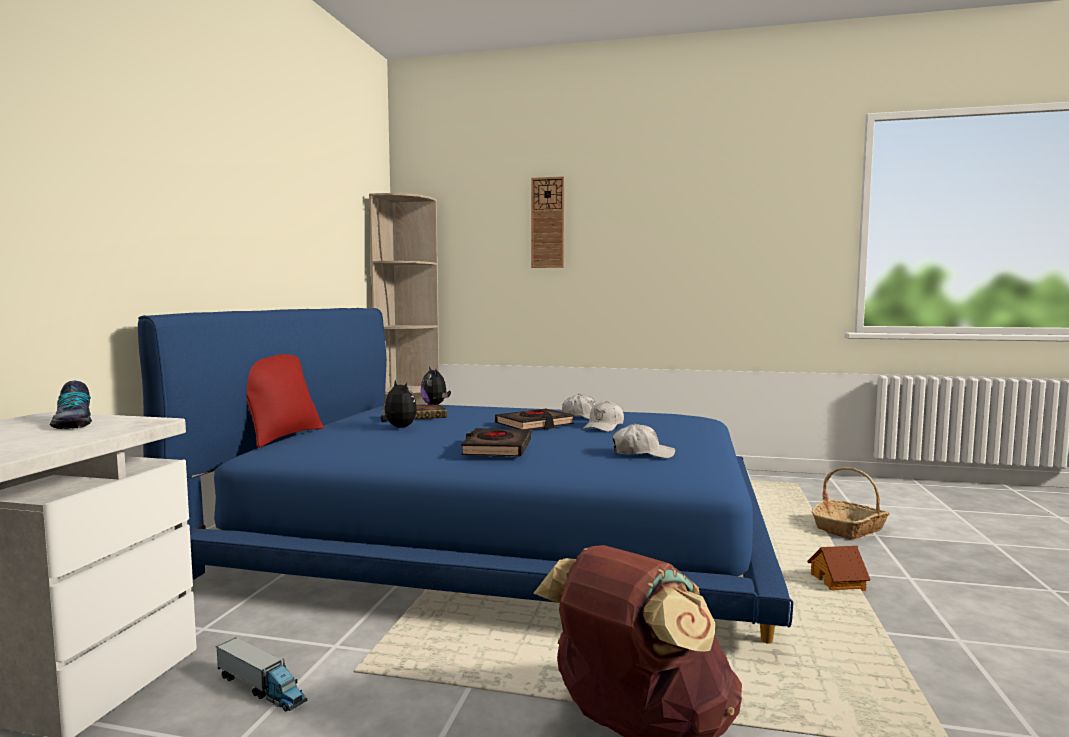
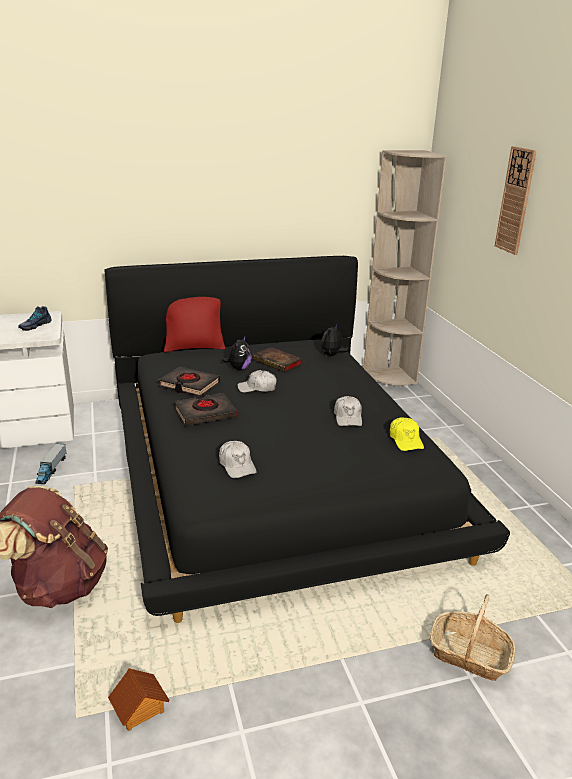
camera: 60 degrees right, 20 degrees up
blue bed [138,308,793,644] -> black bed [105,256,510,623]
black book [495,409,574,430] -> black book moved to [159,367,220,395]
white cap [583,401,624,432] -> white cap moved to [238,370,277,393]
toy house [807,546,871,591] -> toy house moved to [108,668,170,731]
none -> yellow cap [390,417,424,451]

